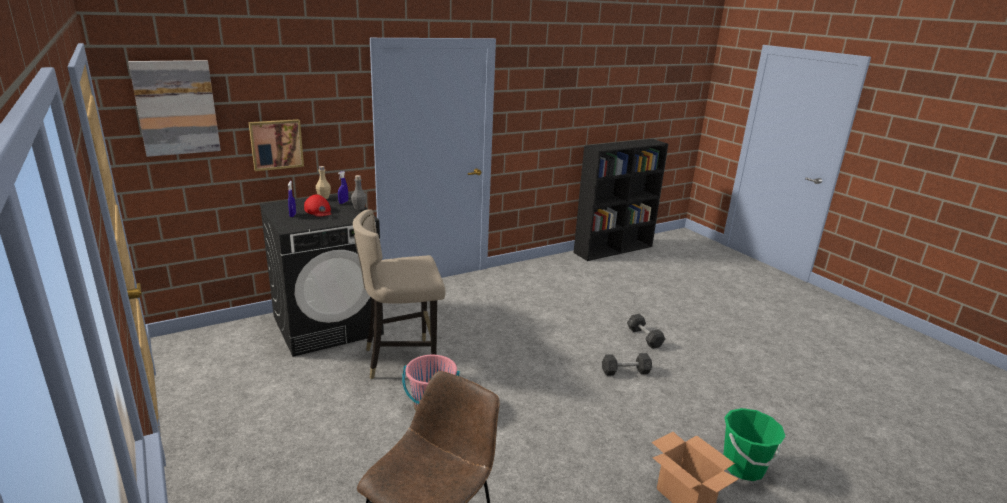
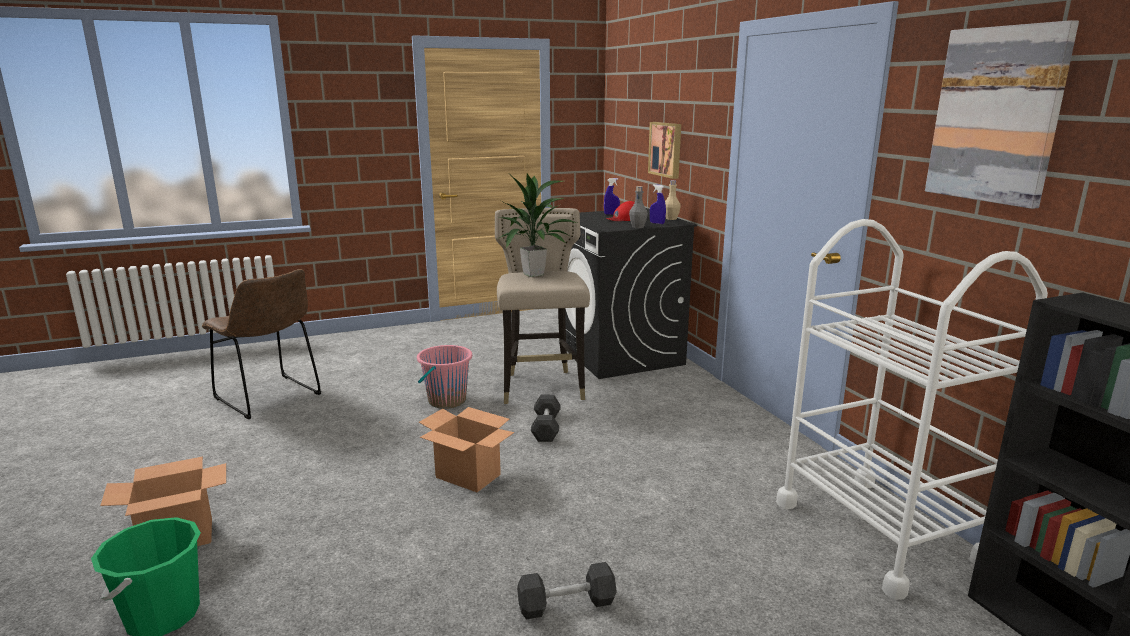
camera: 100 degrees right, 5 degrees down
picture [128,60,221,157] -> picture moved to [925,20,1079,209]
grey dumbbell [602,353,652,376] -> grey dumbbell moved to [531,395,561,442]
none -> cardboard box [419,407,514,492]
none -> potted plant [496,174,577,277]
none -> white cart [776,219,1048,600]

